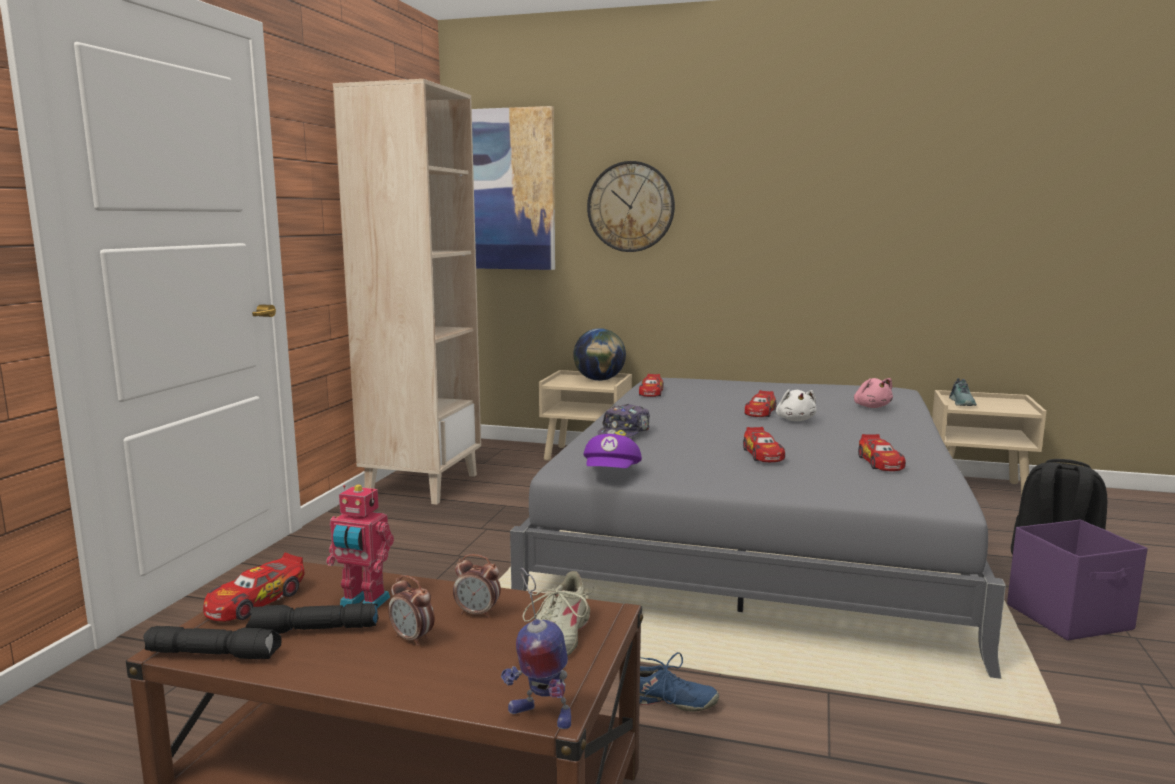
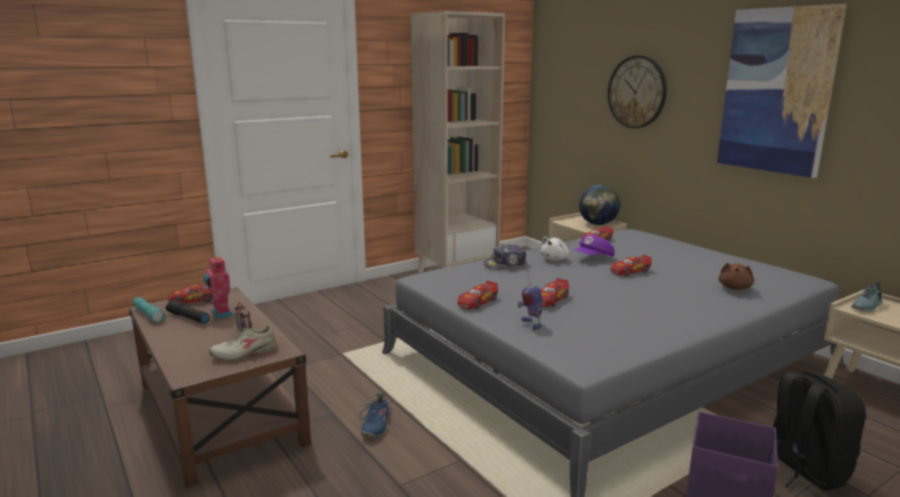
camera: 40 degrees right, 5 degrees up
black flashlight [143,626,282,659] -> turquoise flashlight [133,297,166,323]
alarm clock [388,575,435,646] -> none
picture [472,106,555,270] -> picture moved to [717,4,847,178]
toy robot [501,568,571,729] -> toy robot moved to [518,262,543,330]
purple cap [583,434,642,468] -> purple cap moved to [575,235,615,256]
blue shoe [640,652,719,712] -> blue shoe turned 45 degrees clockwise [359,392,392,438]
white plush toy [776,389,816,421] -> white plush toy moved to [540,236,569,261]
pink plush toy [854,378,893,408] -> brown plush toy [718,263,754,290]
toy car [858,434,906,471] -> toy car moved to [458,280,498,309]

